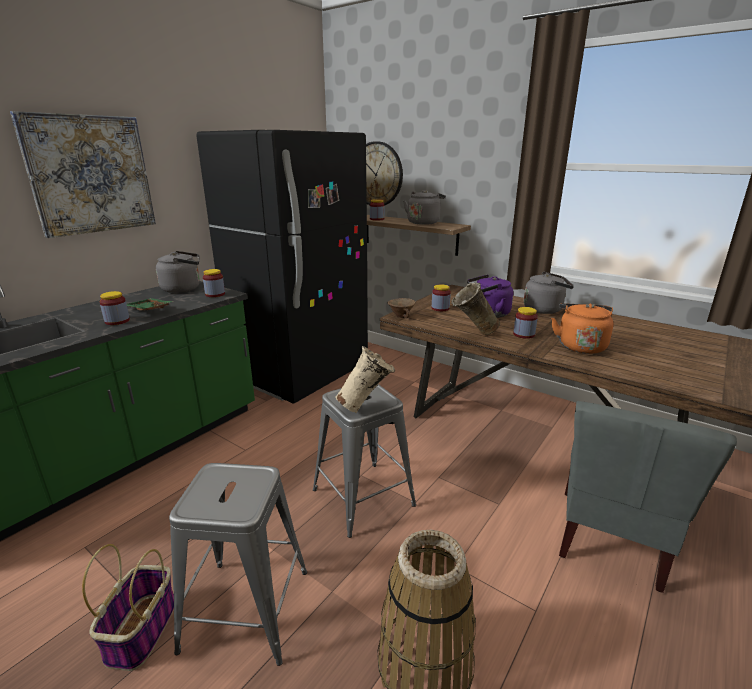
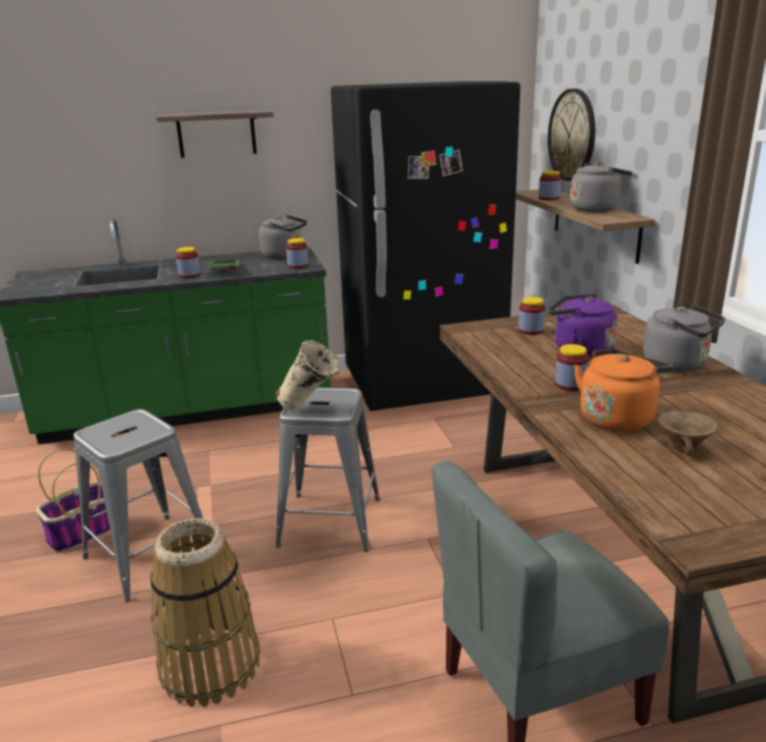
camera: 40 degrees right, 0 degrees up
picture [10,111,156,238] -> shelf [156,110,274,158]
brown bowl [388,298,416,318] -> brown bowl moved to [658,411,718,456]
beige vase [451,282,500,335] -> none

